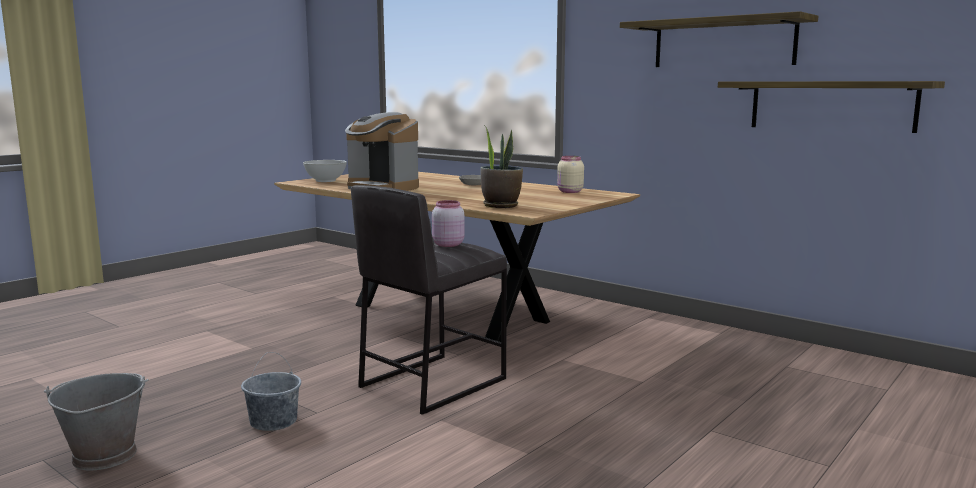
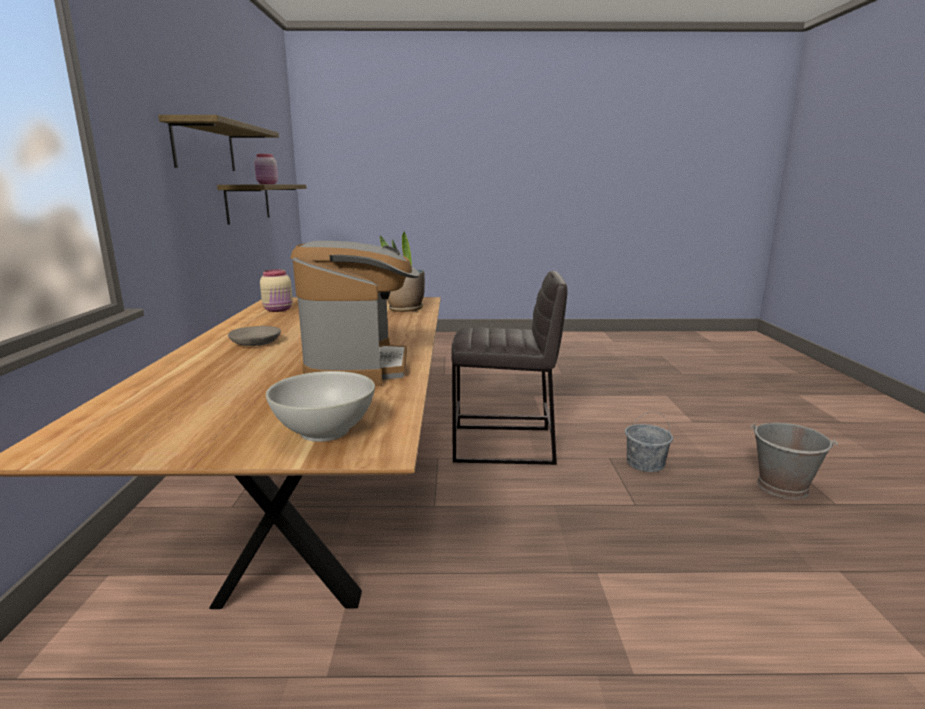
camera: 130 degrees left, 5 degrees up
pink jar [432,200,465,247] -> pink jar moved to [254,154,278,184]

